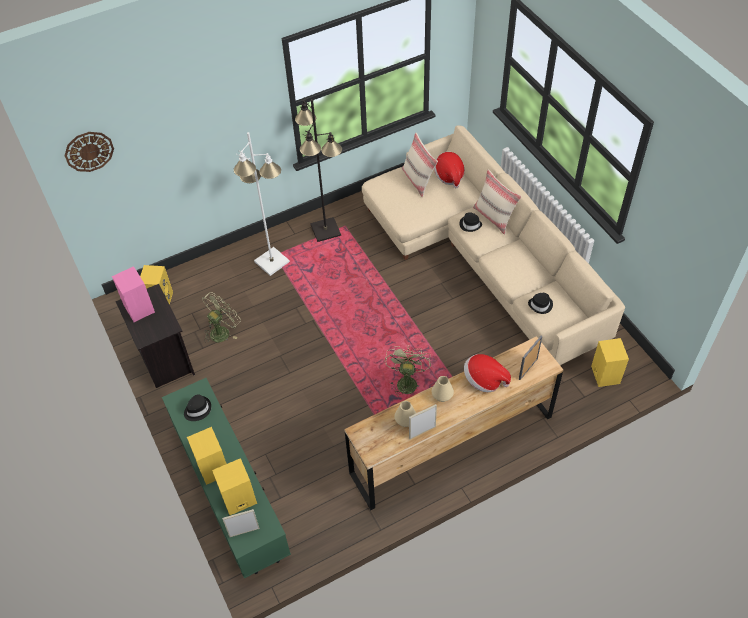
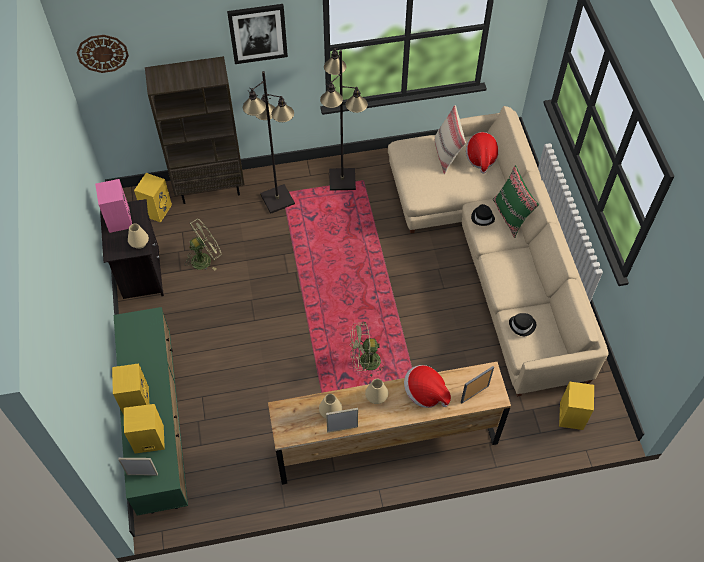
camera: 15 degrees right, 5 degrees up
black hat [184,395,211,421] -> none
white floor lamp [234,132,290,276] -> black floor lamp [243,71,295,214]
green fan [385,346,431,396] -> green fan turned 120 degrees counterclockwise [350,322,385,378]
beige pillow [473,169,522,235] -> green pillow [493,165,539,238]
none -> beige vase [128,224,149,249]
none -> brown bookcase [145,56,245,204]
none -> picture [227,4,288,64]

